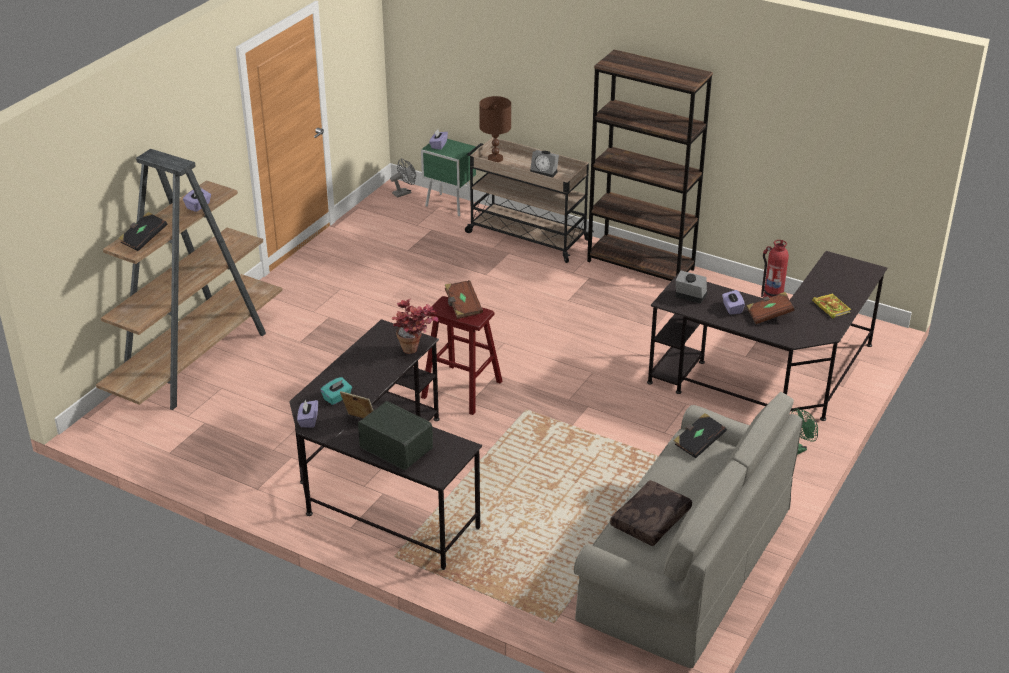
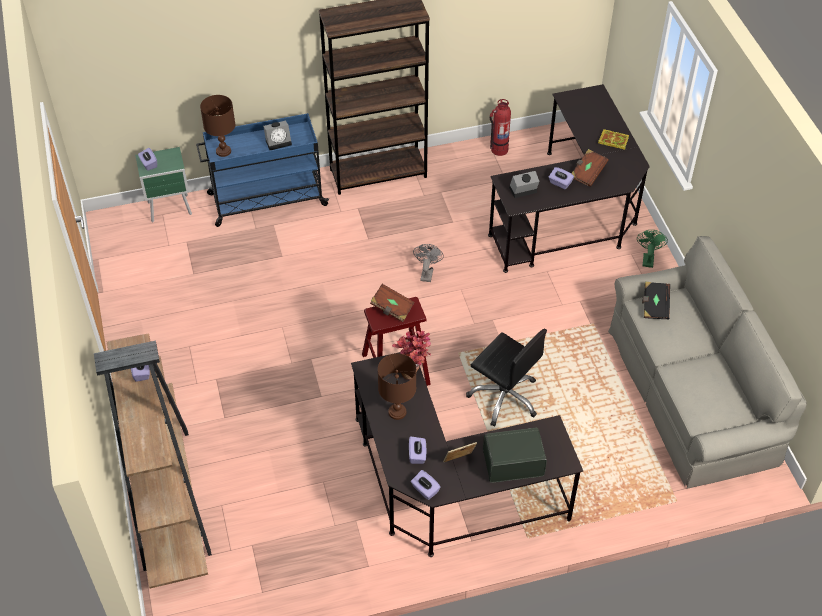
camera: 45 degrees left, 15 degrees up
black book [118,212,168,251] -> none
turquoise tissue box [320,377,352,405] -> purple tissue box [409,436,426,464]
grey fan [390,159,416,198] -> grey fan moved to [413,244,444,282]
beige cart [465,137,594,263] -> blue cart [196,113,329,227]
brown pillow [610,480,692,546] -> none
none -> brown table lamp [378,353,416,420]
none -> black office chair [466,329,547,427]

